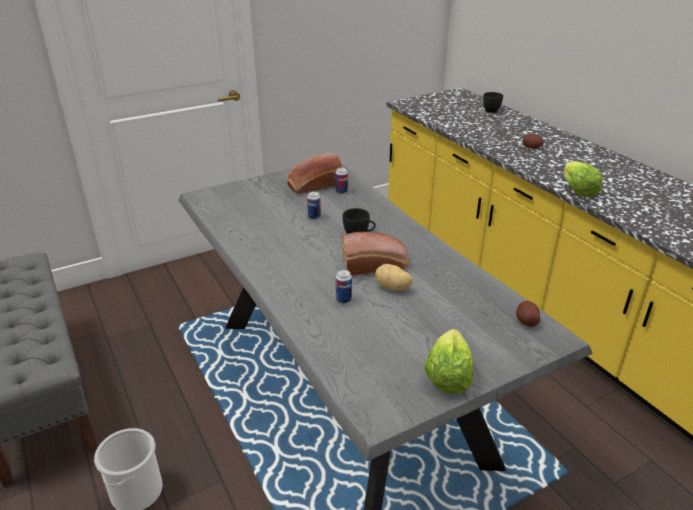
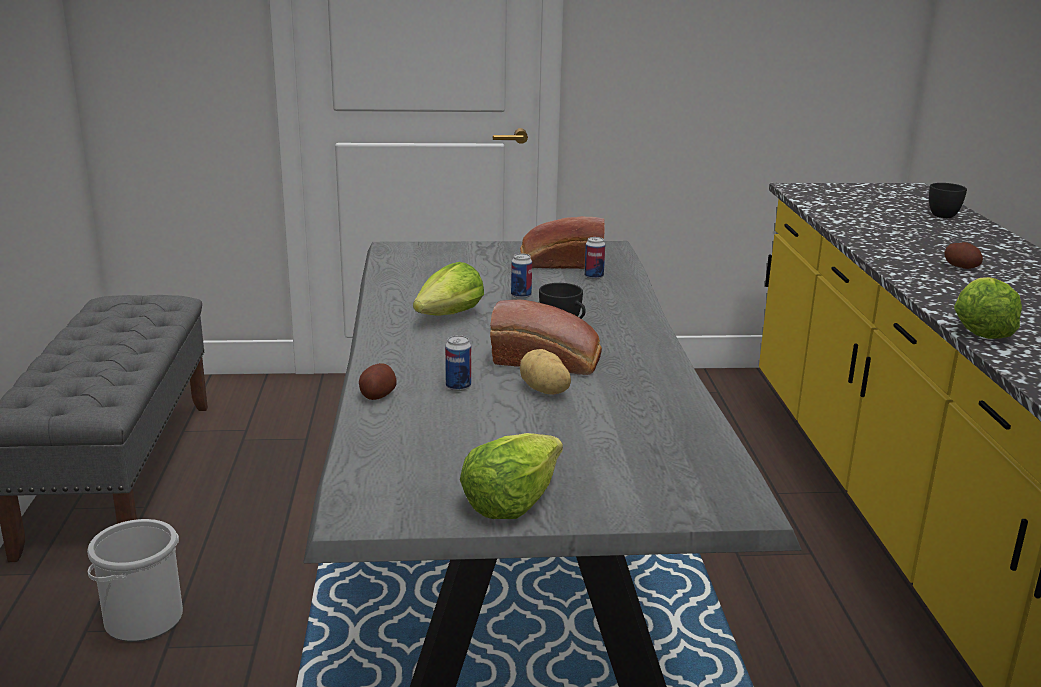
camera: 25 degrees right, 10 degrees down
potato [516,301,540,327] -> potato moved to [359,363,396,400]
none -> lettuce [413,262,484,316]

